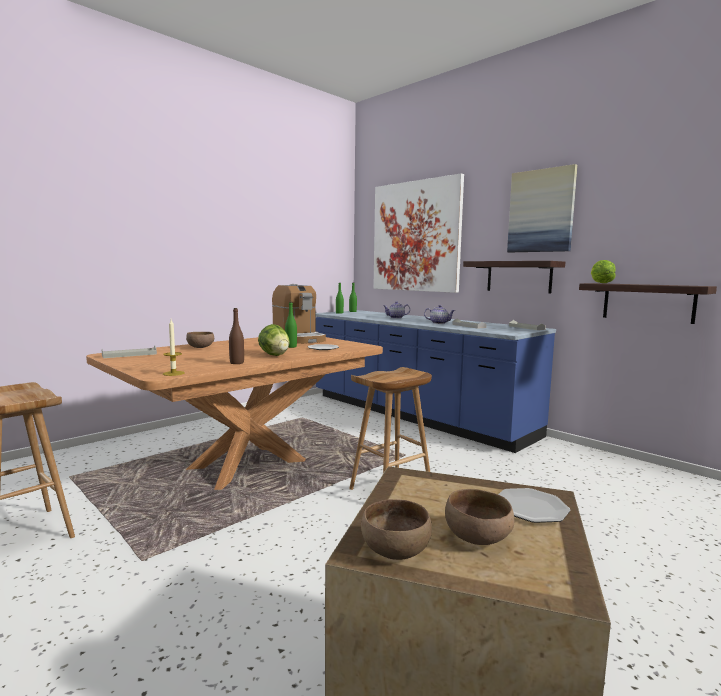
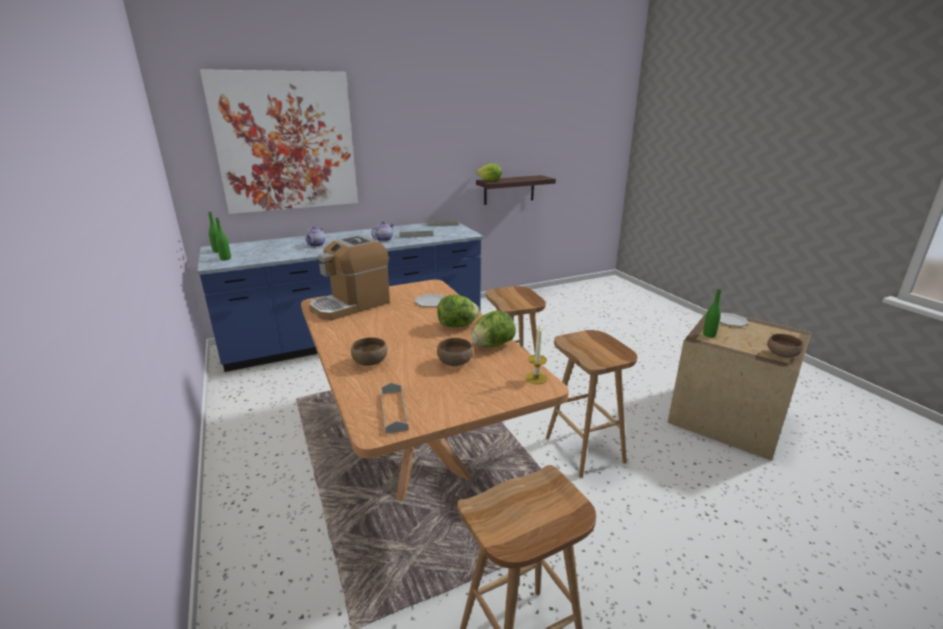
camera: 70 degrees left, 15 degrees up
brown bottle [229,308,244,364] -> lettuce [471,311,516,348]
coffee machine [272,284,326,344] -> coffee machine turned 150 degrees clockwise [309,235,390,320]
green bottle [285,302,297,348] -> green bottle moved to [703,289,721,337]
brown bowl [445,489,515,545] -> brown bowl moved to [437,338,473,366]
shelf [463,261,565,293] -> none
picture [507,164,578,252] -> none
none -> brown stool [546,330,637,478]

